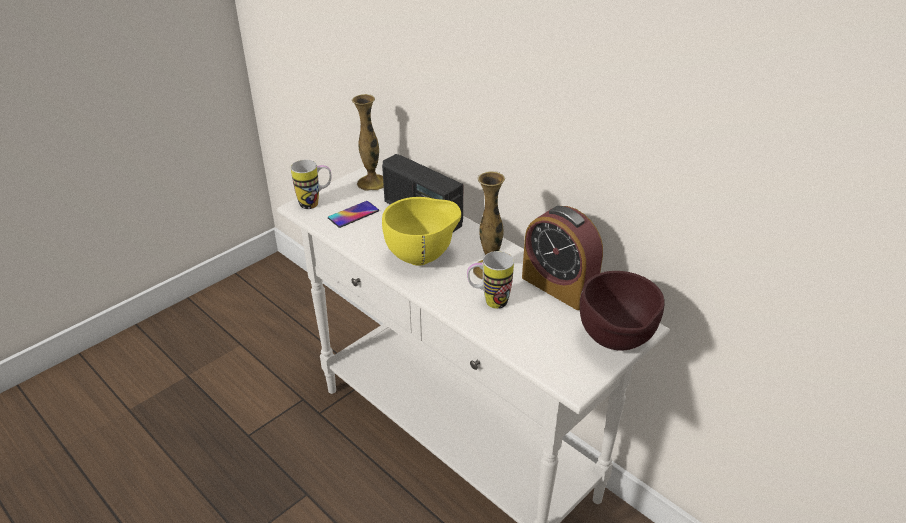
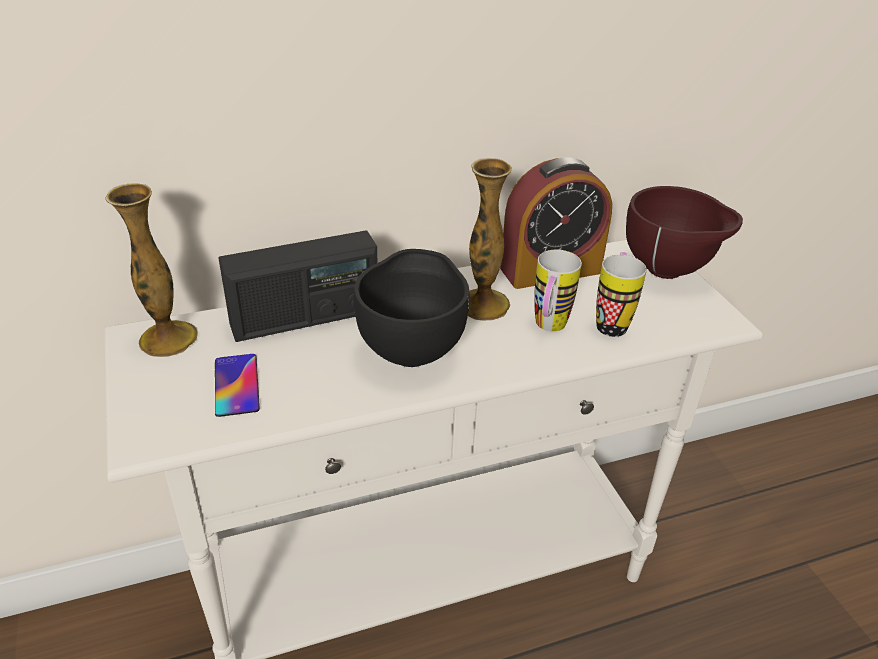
camera: 65 degrees left, 0 degrees up
mug [291,160,332,209] -> mug moved to [596,252,647,337]
yellow bowl [382,197,461,266] -> black bowl [353,249,470,367]

